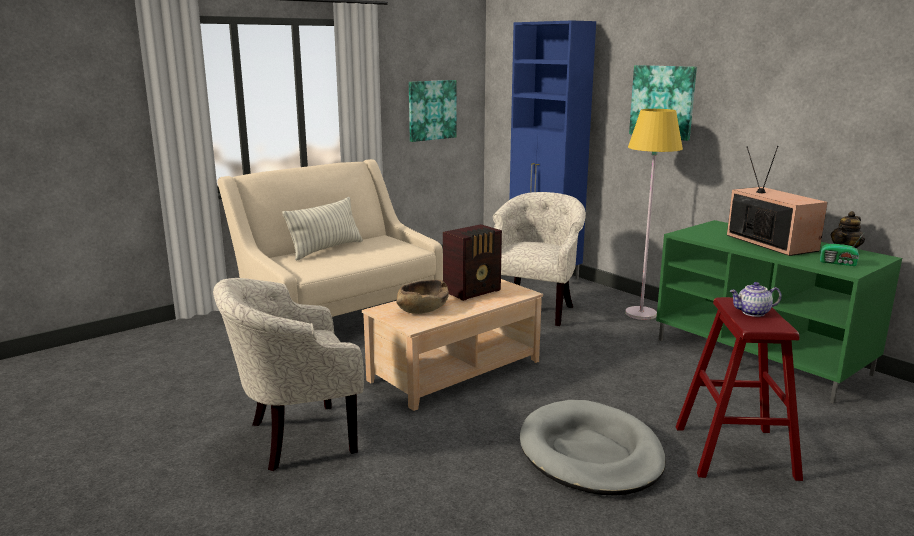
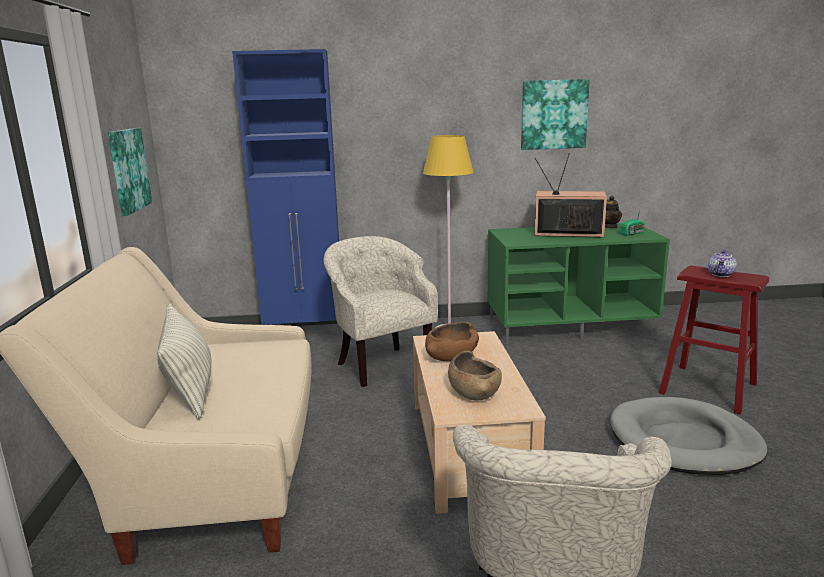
camera: 55 degrees left, 0 degrees up
radio [443,224,502,301] -> brown bowl [425,322,479,361]
picture [629,65,697,141] -> picture moved to [521,79,590,150]

